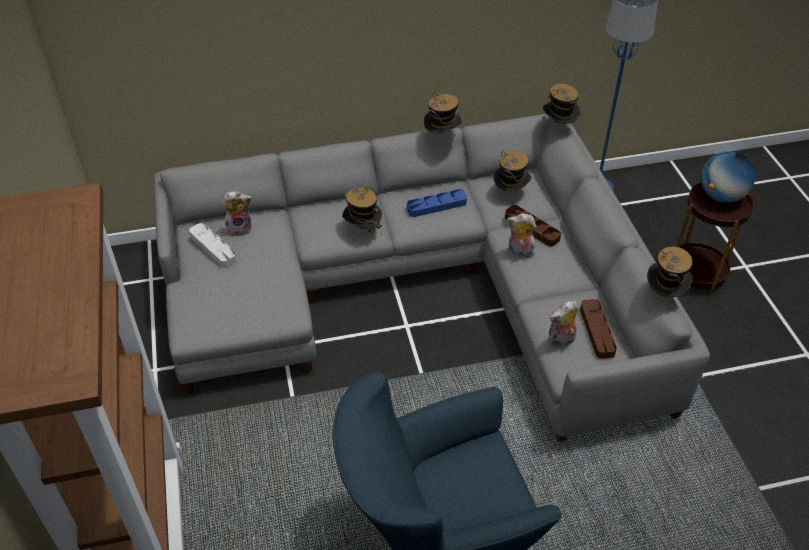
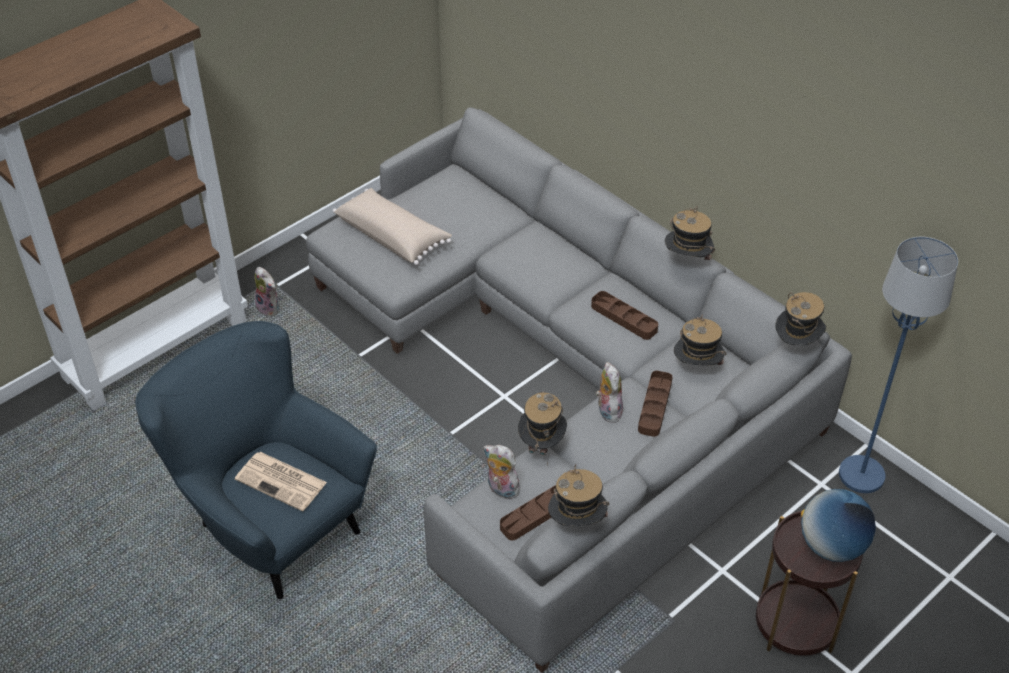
camera: 60 degrees right, 0 degrees up
grey tray [189,223,237,267] -> none
plush toy [223,191,252,237] -> plush toy moved to [255,267,279,317]
hat [342,186,382,233] -> hat moved to [518,392,567,465]
blue tray [407,189,467,217] -> brown tray [591,291,658,340]
none -> newspaper [235,452,327,511]
none -> beige pillow [333,188,452,265]

